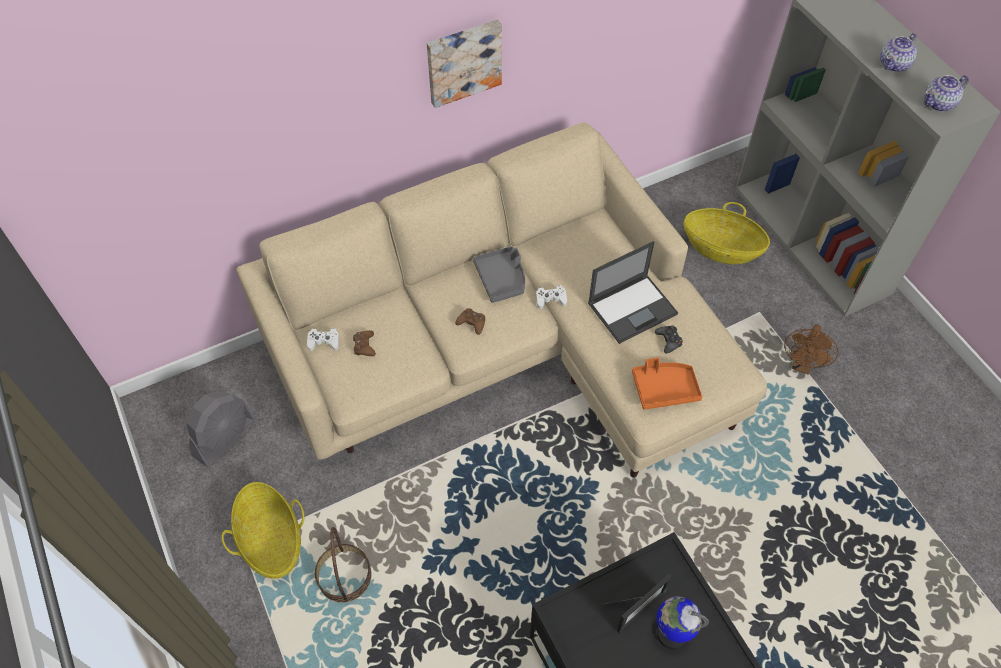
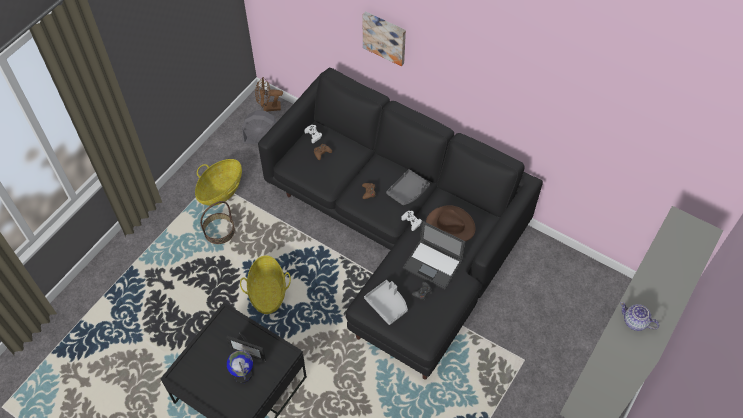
camera: 60 degrees right, 0 degrees up
beige sofa [236,122,767,478] -> black sofa [258,68,543,380]
picture [427,19,502,108] -> picture moved to [362,11,406,66]
orange tray [632,357,703,410] -> grey tray [364,280,408,325]
basket [684,202,770,264] -> basket moved to [240,255,291,314]
brown fan [784,324,838,375] -> brown fan moved to [255,77,283,111]
teapot [880,33,917,72] -> none
none -> brown hat [426,205,476,241]

